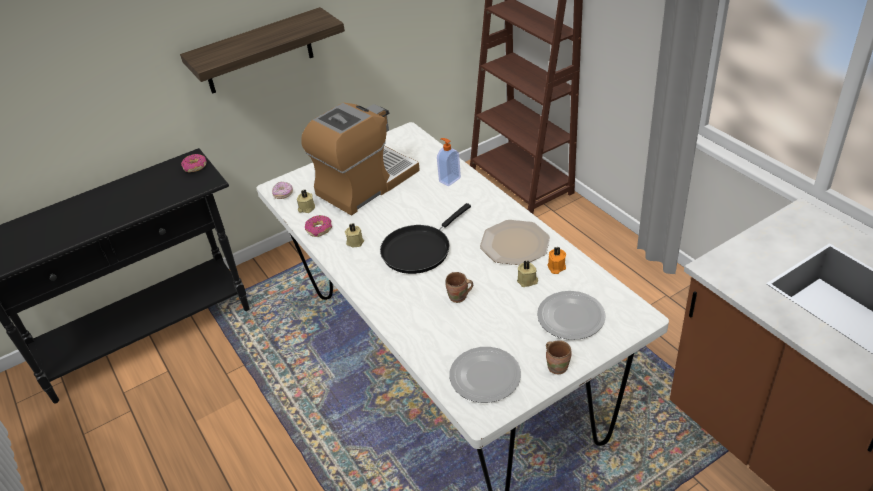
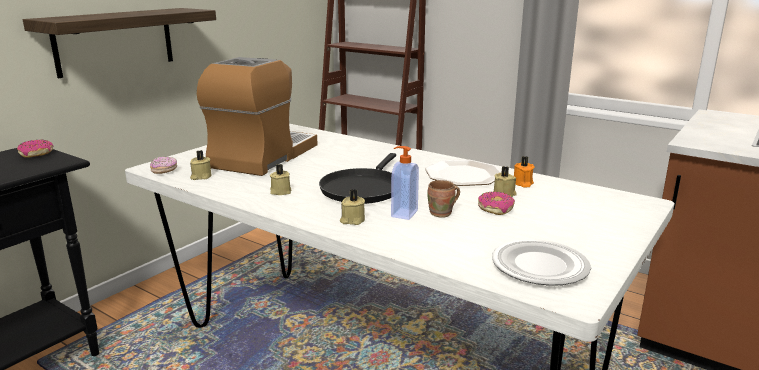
camera: 25 degrees left, 20 degrees down
donut [305,215,332,237] -> donut moved to [478,192,515,215]
soap dispenser [437,138,461,186] -> soap dispenser moved to [391,146,419,220]
plate [537,291,606,340] -> none
brown mug [546,340,572,374] -> none
none -> beige candle [340,189,365,225]

